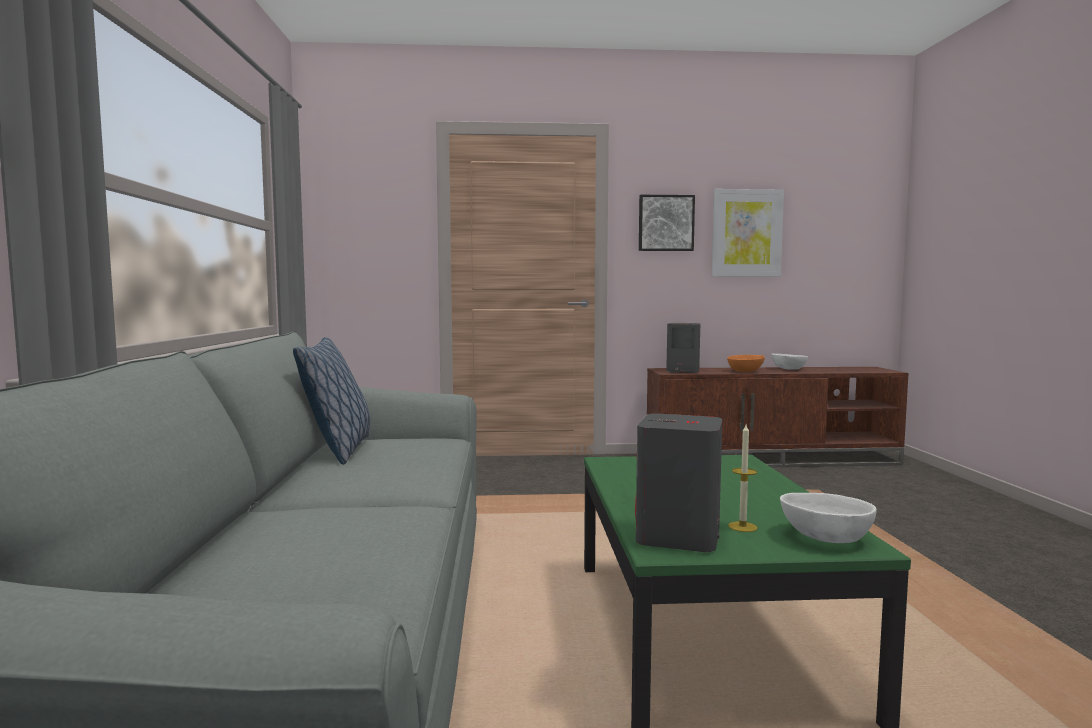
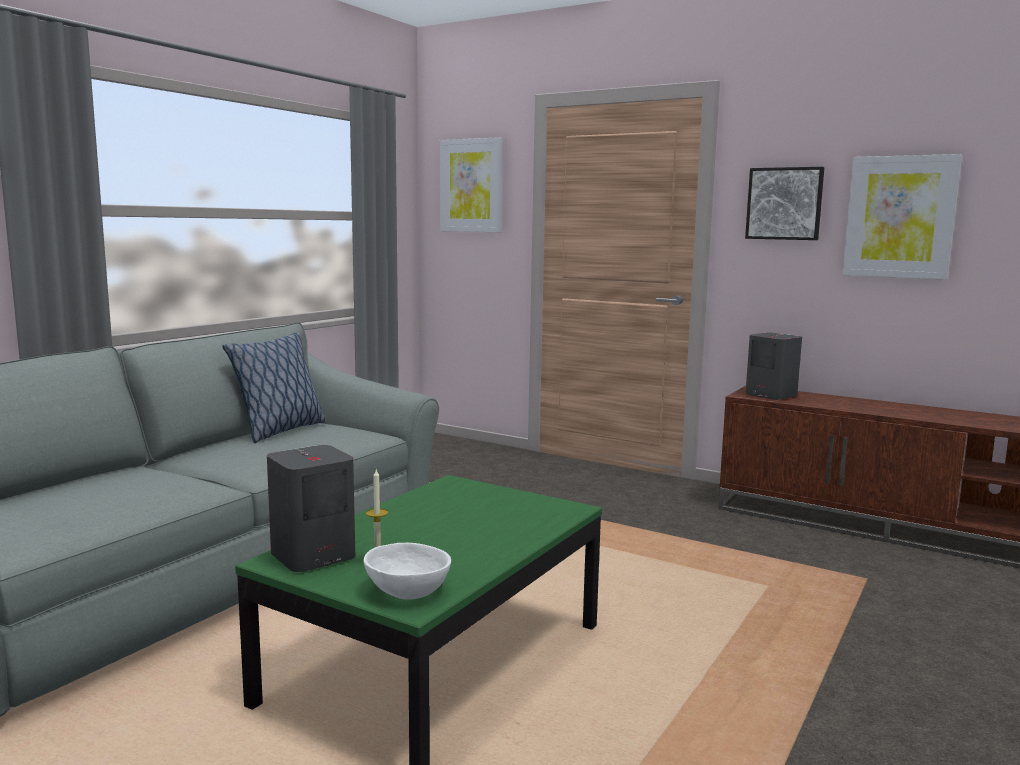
camera: 35 degrees right, 5 degrees up
orange bowl [727,355,765,372] -> none
white bowl [771,353,808,370] -> none
none -> picture [440,137,503,232]

